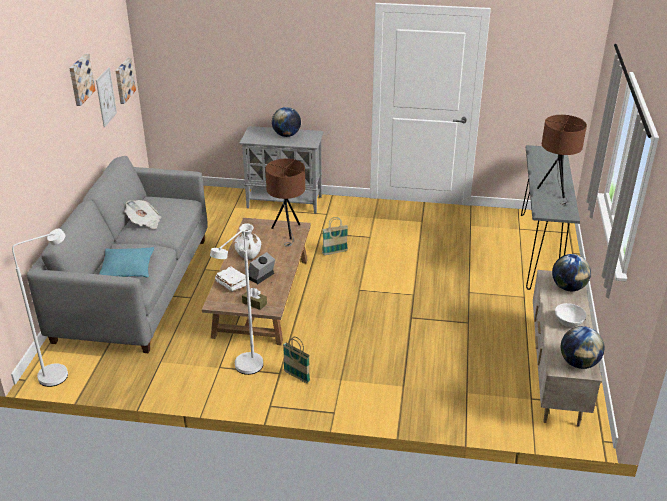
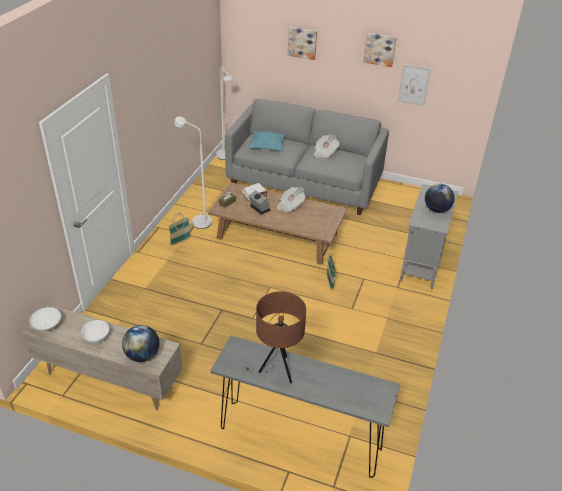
camera: 100 degrees right, 5 degrees up
picture [115,58,136,104] -> picture moved to [288,27,317,60]
white vase [234,223,261,259] -> newspaper [277,187,305,212]
brown table lamp [265,159,305,247] -> none
globe [561,326,605,369] -> white bowl [29,307,61,331]

